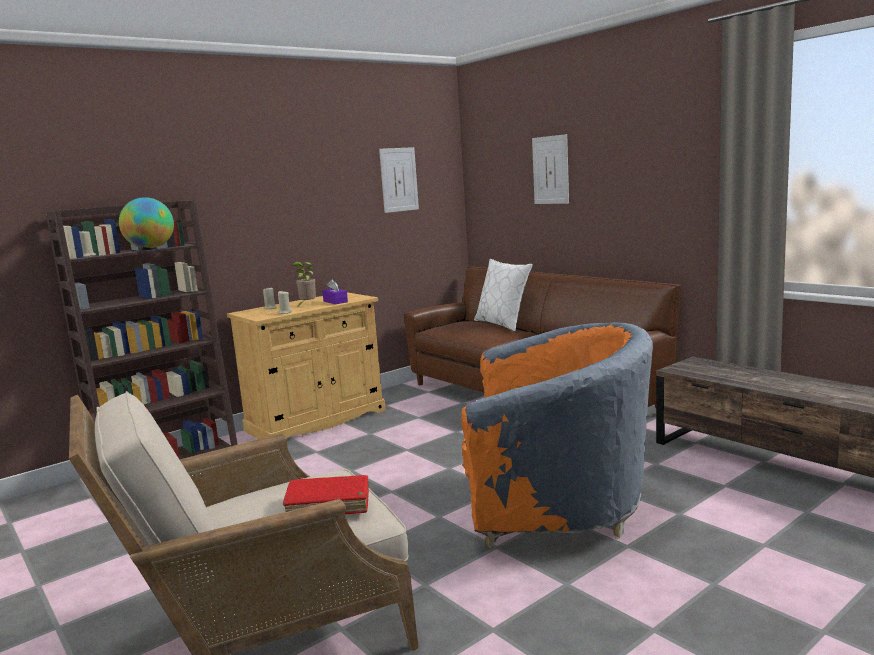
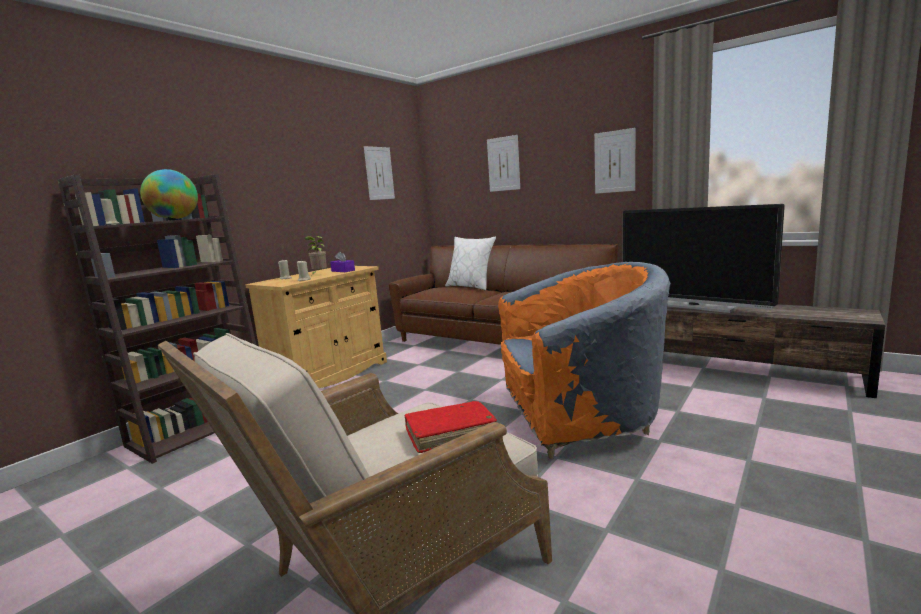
camera: 15 degrees left, 0 degrees up
none -> picture [594,128,635,194]
none -> television [623,204,785,313]

